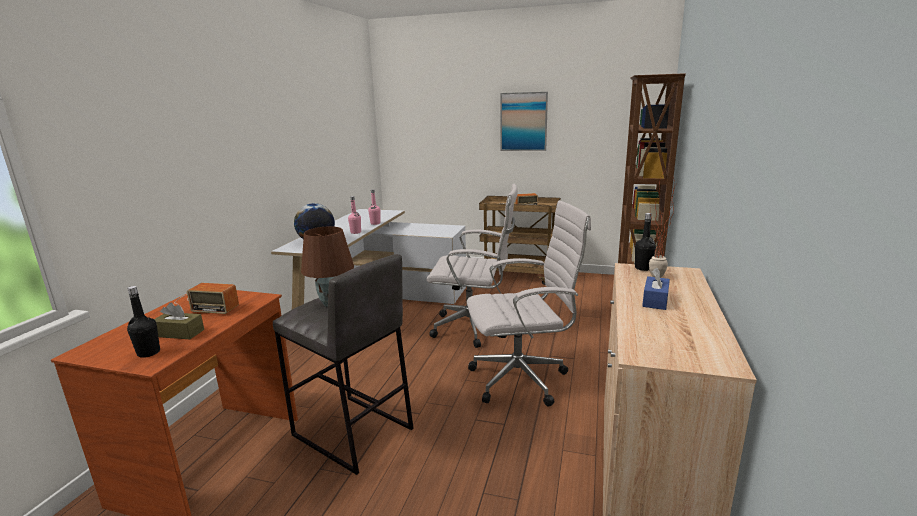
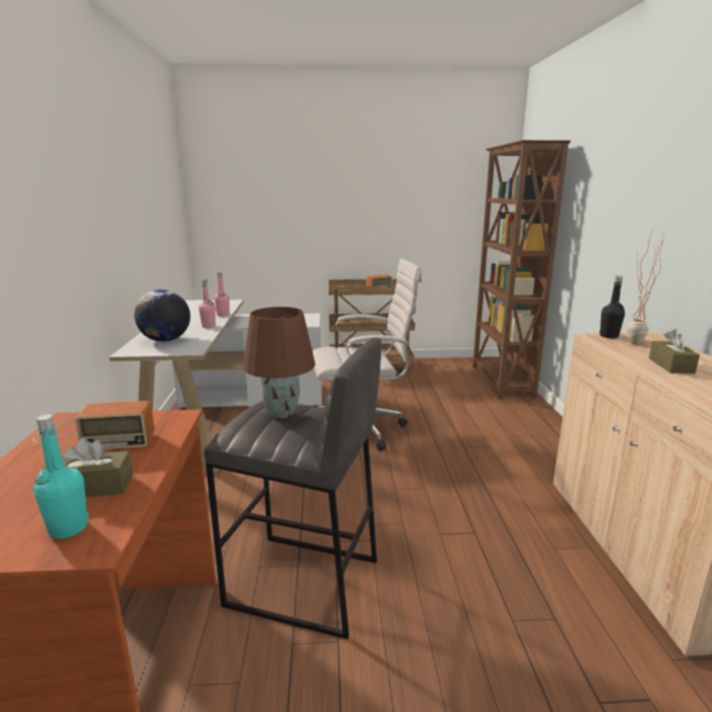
camera: 20 degrees left, 0 degrees up
black bottle [127,286,160,358] -> turquoise bottle [33,414,89,539]
white office chair [467,200,591,407] -> none
picture [501,92,548,151] -> none
blue tissue box [642,268,670,310] -> brown tissue box [649,329,700,374]

